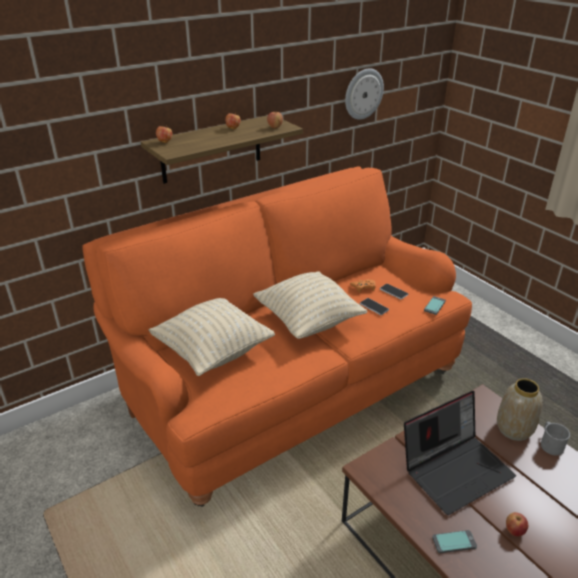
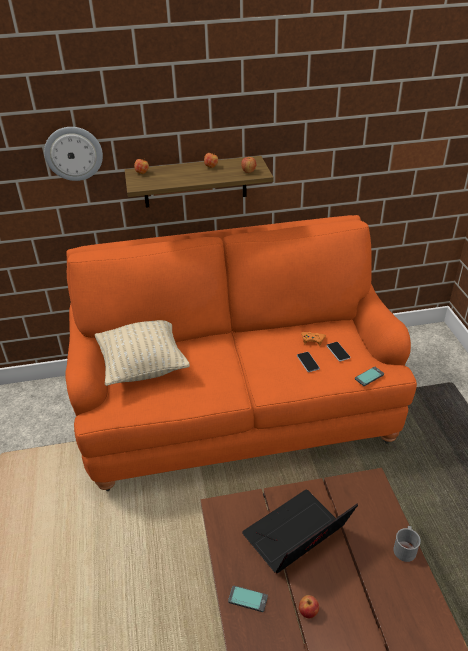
camera: 25 degrees right, 5 degrees up
beige pillow [253,271,368,339] -> none
wall clock [345,68,384,119] -> wall clock moved to [44,127,103,181]
laptop [404,391,516,515] -> laptop turned 150 degrees clockwise [242,490,358,573]
vase [497,378,543,441] -> none

